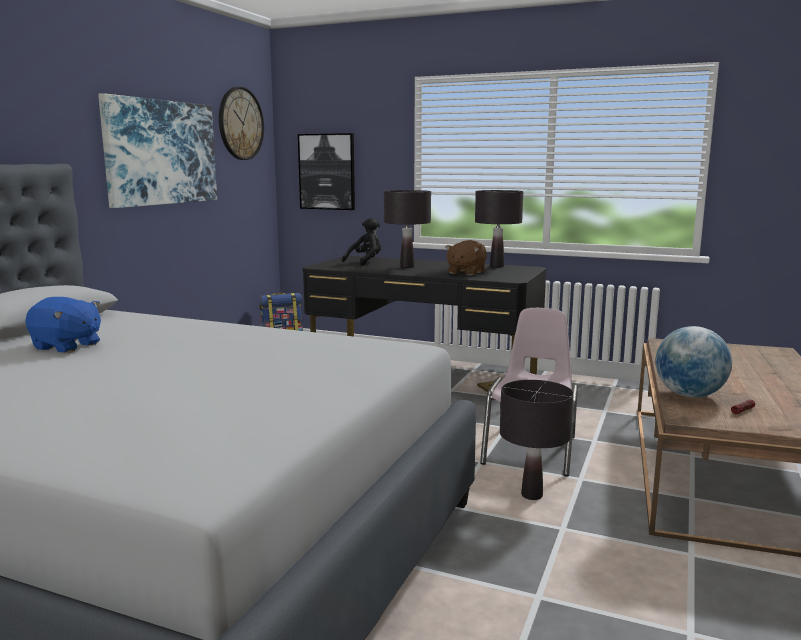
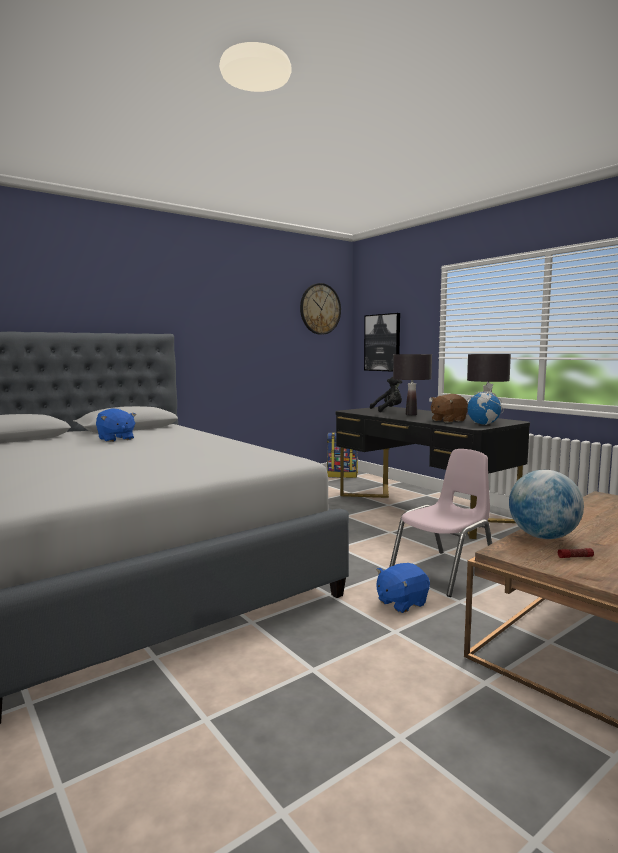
camera: 30 degrees right, 5 degrees down
picture [98,93,217,208] -> none
black table lamp [500,380,574,500] -> blue plush toy [376,563,430,613]
none -> globe [467,382,504,425]

